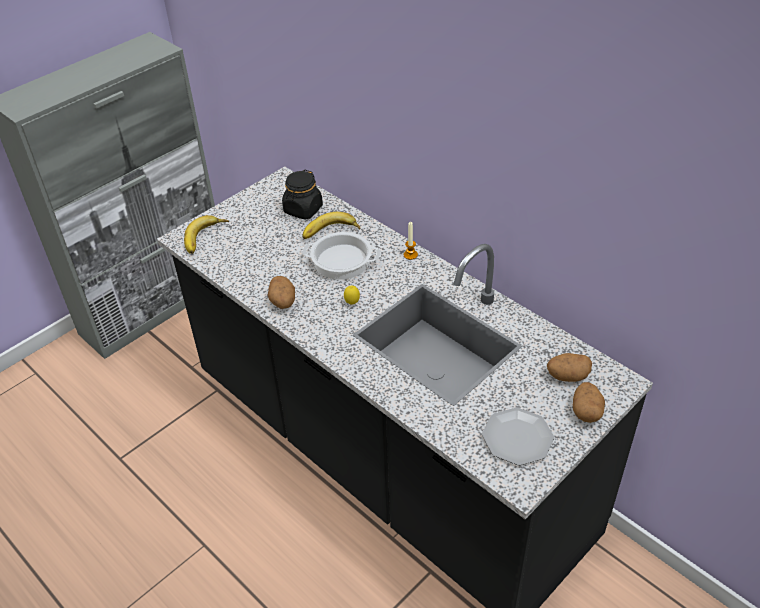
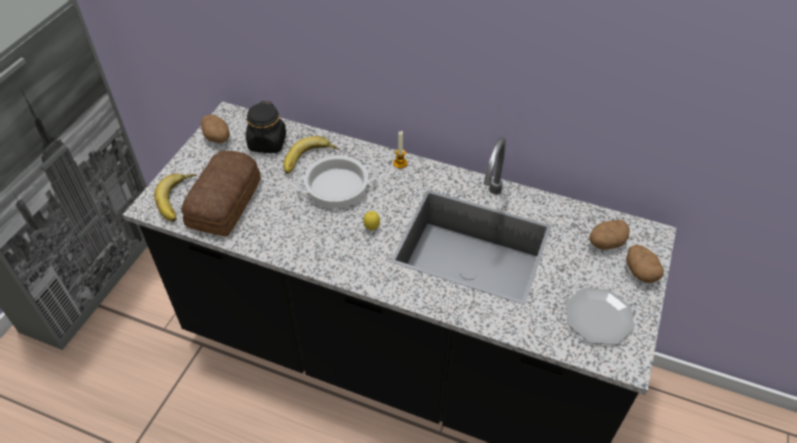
camera: 25 degrees left, 5 degrees up
potato [268,276,295,309] -> potato moved to [201,115,230,143]
none -> bread [181,151,261,236]

